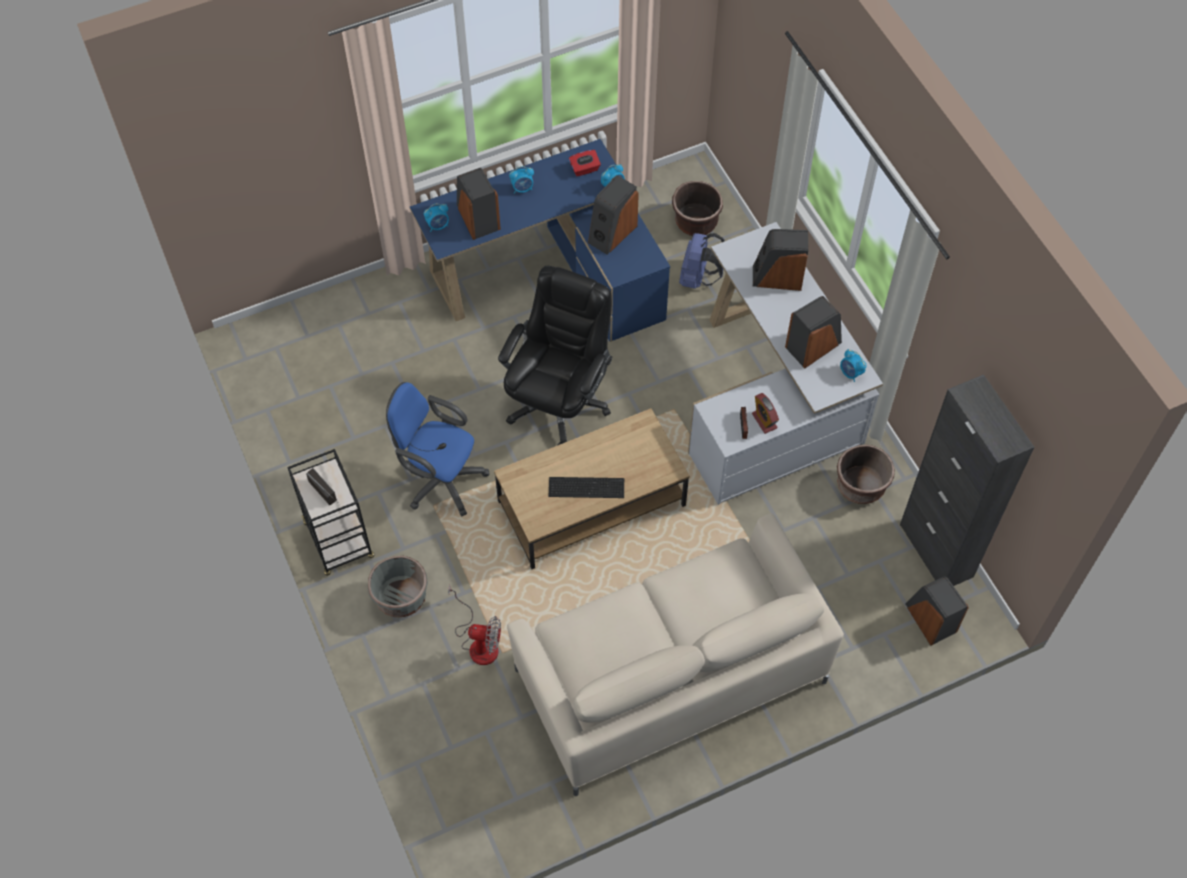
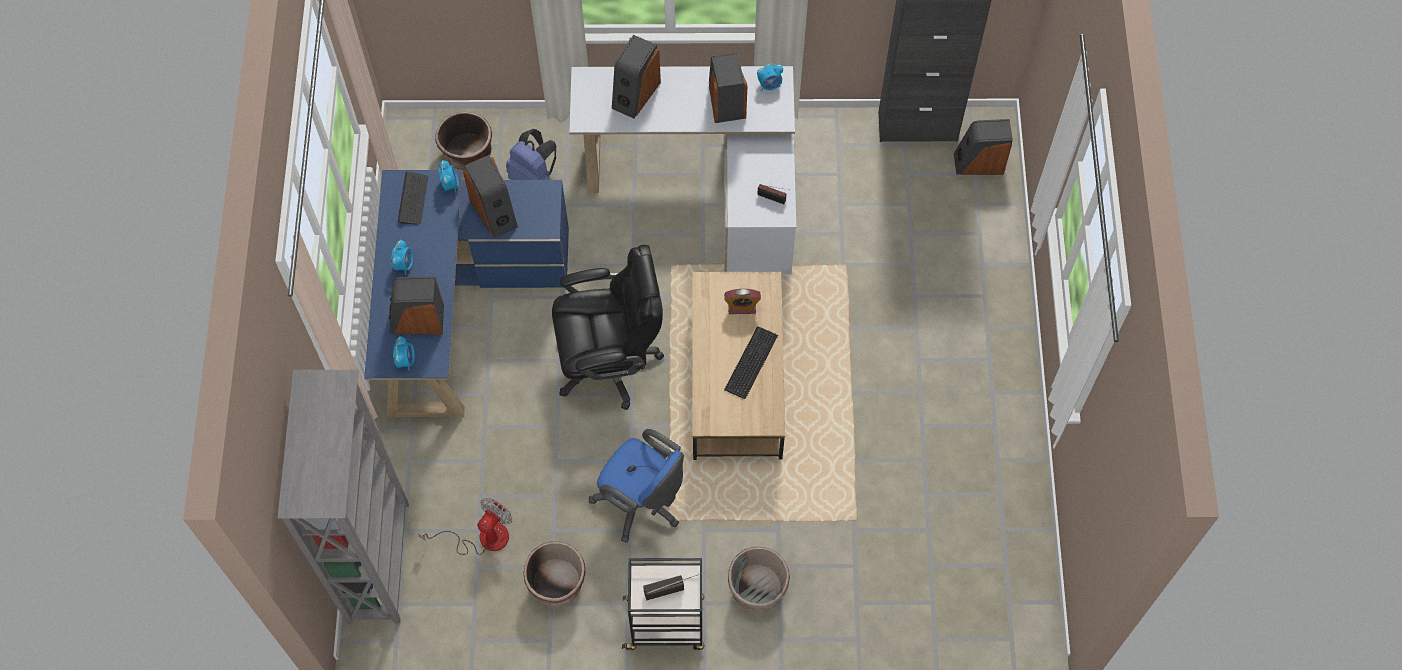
camera: 65 degrees left, 5 degrees up
blue office chair [386,382,490,516] -> blue office chair turned 105 degrees counterclockwise [589,429,684,543]
fan [448,584,501,665] -> fan moved to [418,498,512,555]
black office chair [498,266,612,446] -> black office chair turned 120 degrees clockwise [552,245,664,410]
beige sofa [507,513,844,796] -> none
red tissue box [569,150,601,177] -> keyboard [398,172,428,225]
alarm clock [752,393,779,434] -> alarm clock moved to [724,289,761,314]
brown planter [837,445,895,504] -> brown planter moved to [524,541,586,607]
none -> grey bookcase [277,370,409,624]

